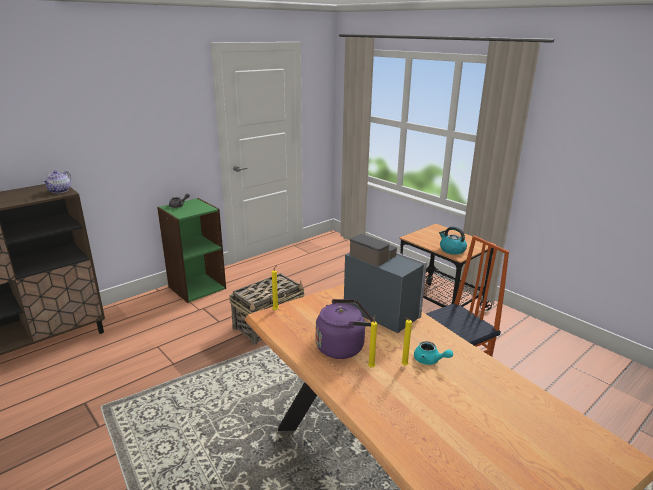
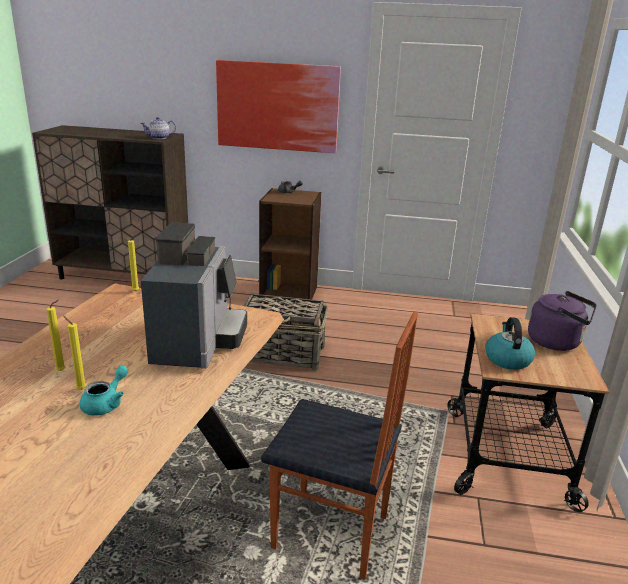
camera: 50 degrees right, 0 degrees up
green bookcase [157,198,226,303] -> brown bookcase [259,188,321,300]
purple kettle [316,299,373,359] -> purple kettle moved to [528,291,597,351]
turquoise teapot [414,341,453,365] -> turquoise teapot turned 150 degrees counterclockwise [80,365,128,415]
none -> picture [216,60,341,153]

